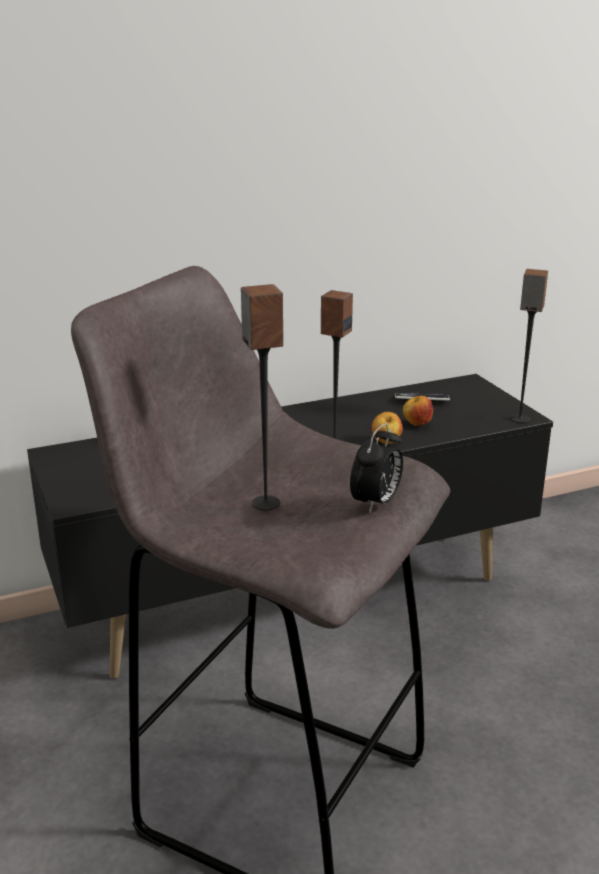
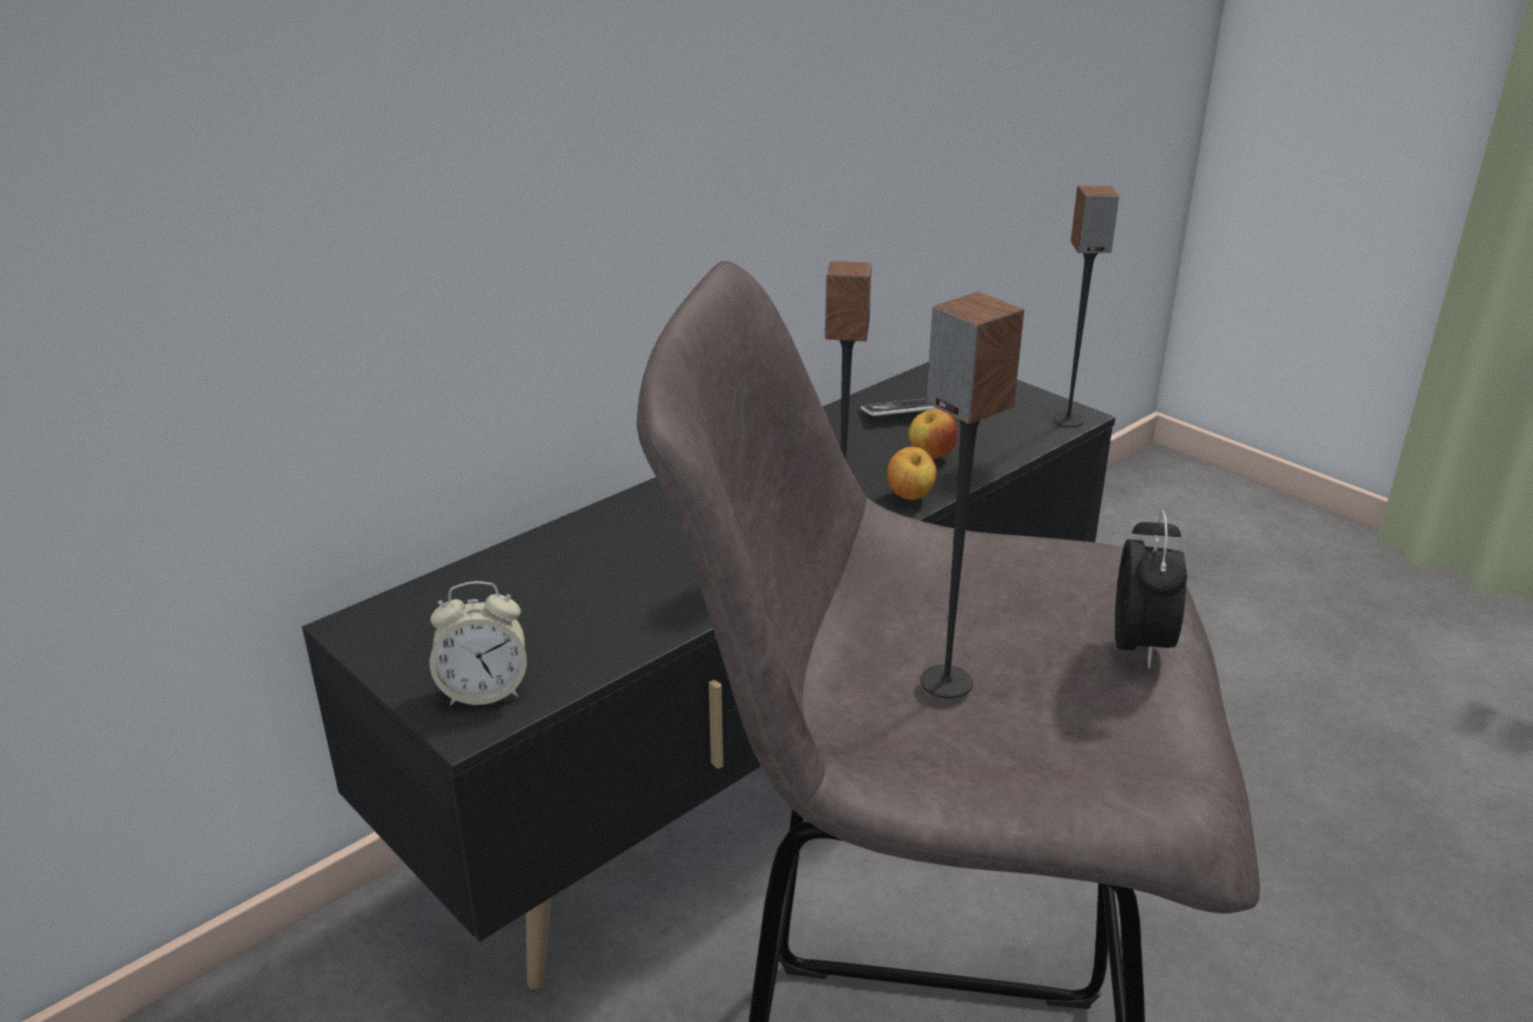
camera: 20 degrees left, 5 degrees up
none -> alarm clock [430,581,527,705]

